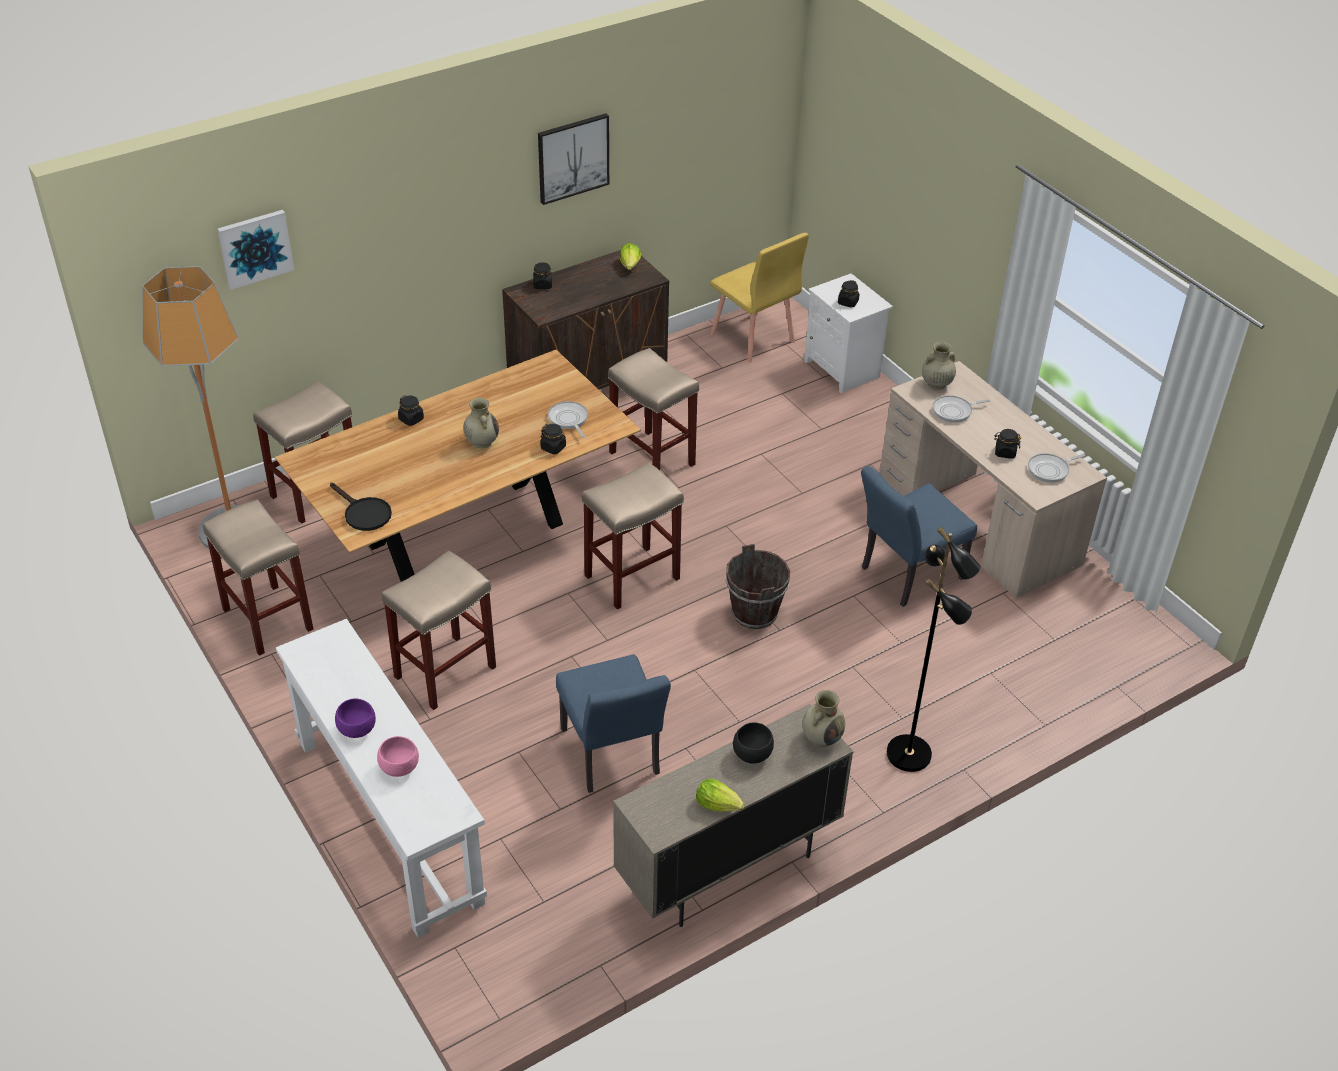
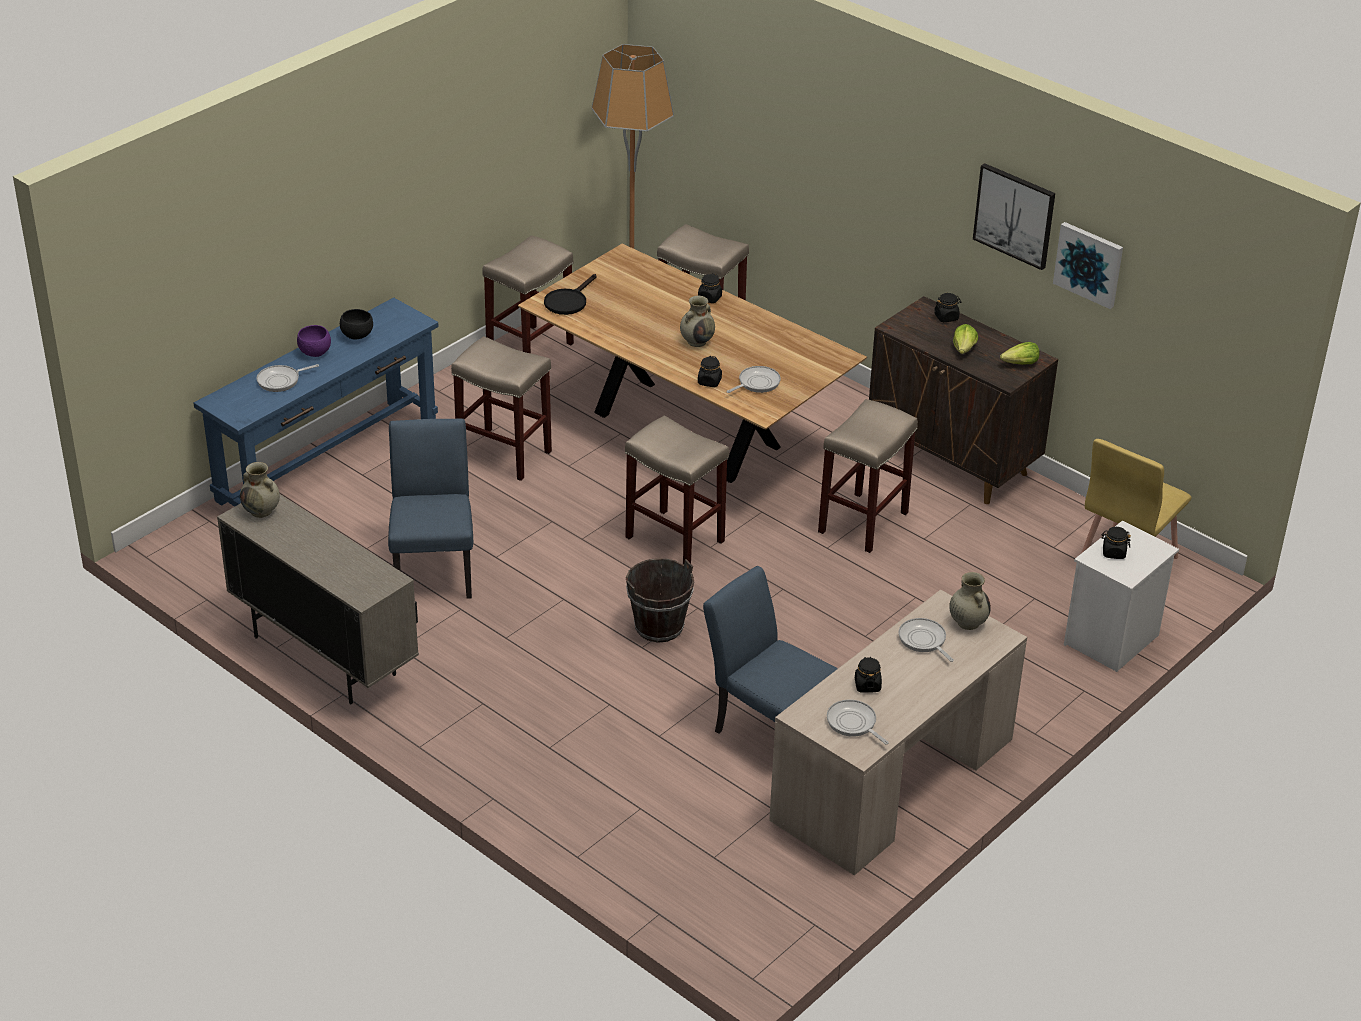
camera: 75 degrees right, 5 degrees down
picture [218,210,294,290] -> picture moved to [1053,222,1123,309]
white console table [276,619,487,938] -> blue console table [194,298,438,507]
pink bowl [377,736,419,777] -> frying pan [257,364,319,392]
blue chair [556,654,671,793] -> blue chair turned 120 degrees clockwise [388,419,473,599]
lettuce [696,779,745,812] -> lettuce moved to [953,324,978,354]
black bowl [733,722,774,764] -> black bowl moved to [340,309,373,340]
beige vase [802,690,845,747] -> beige vase moved to [240,462,280,518]
black floor lamp [887,527,981,772] -> none

